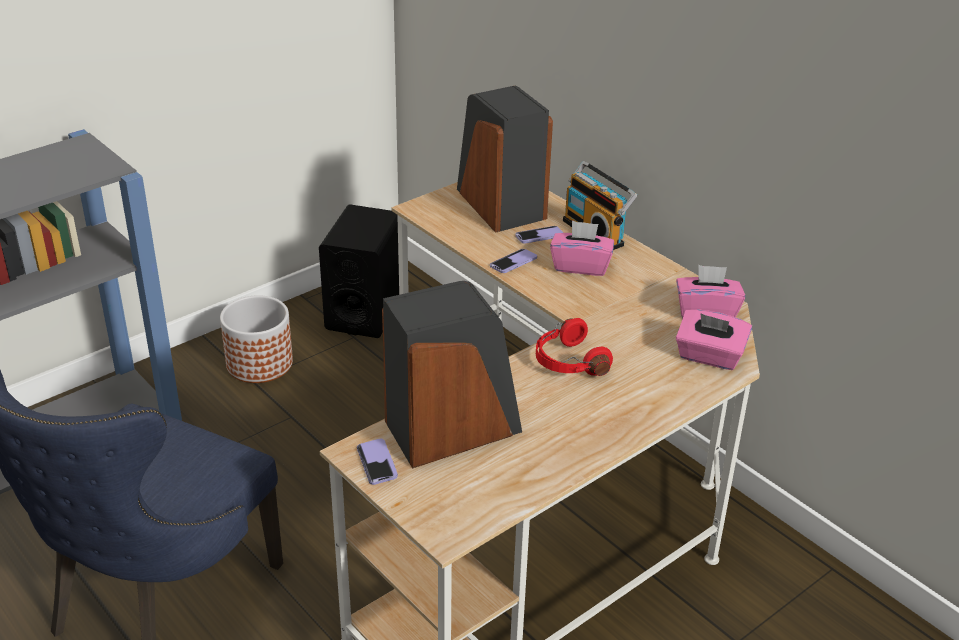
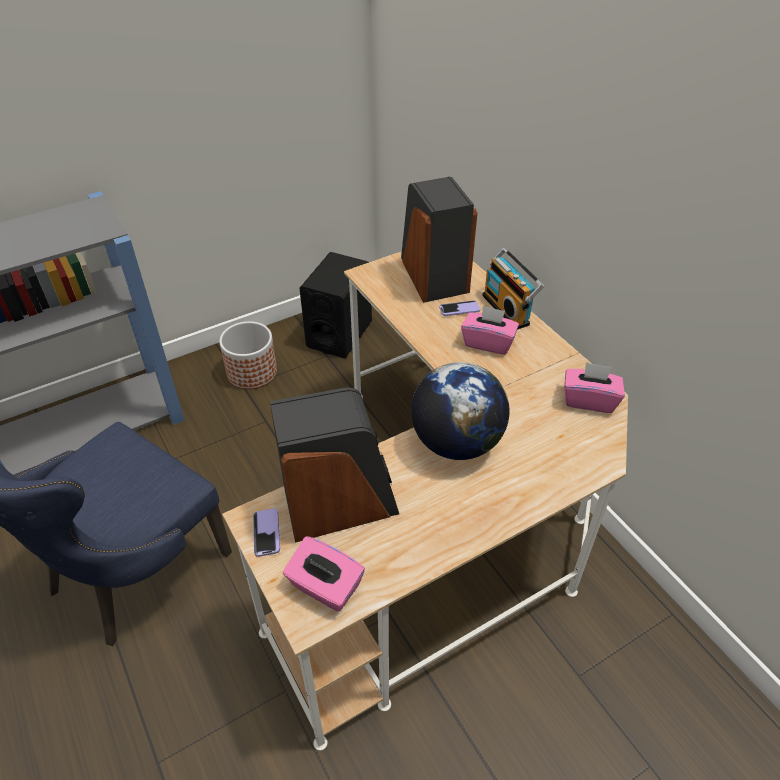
camera: 10 degrees right, 10 degrees up
phone [490,249,537,273] -> none
red headphones [536,318,613,376] -> globe [411,362,510,460]
pink tissue box [676,309,752,370] -> pink tissue box moved to [283,536,365,612]

